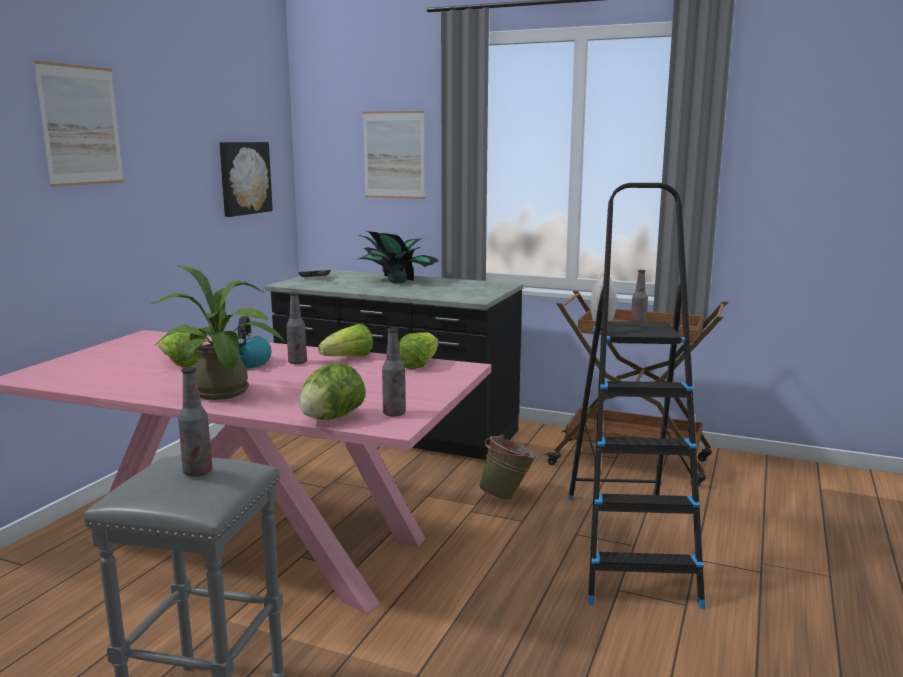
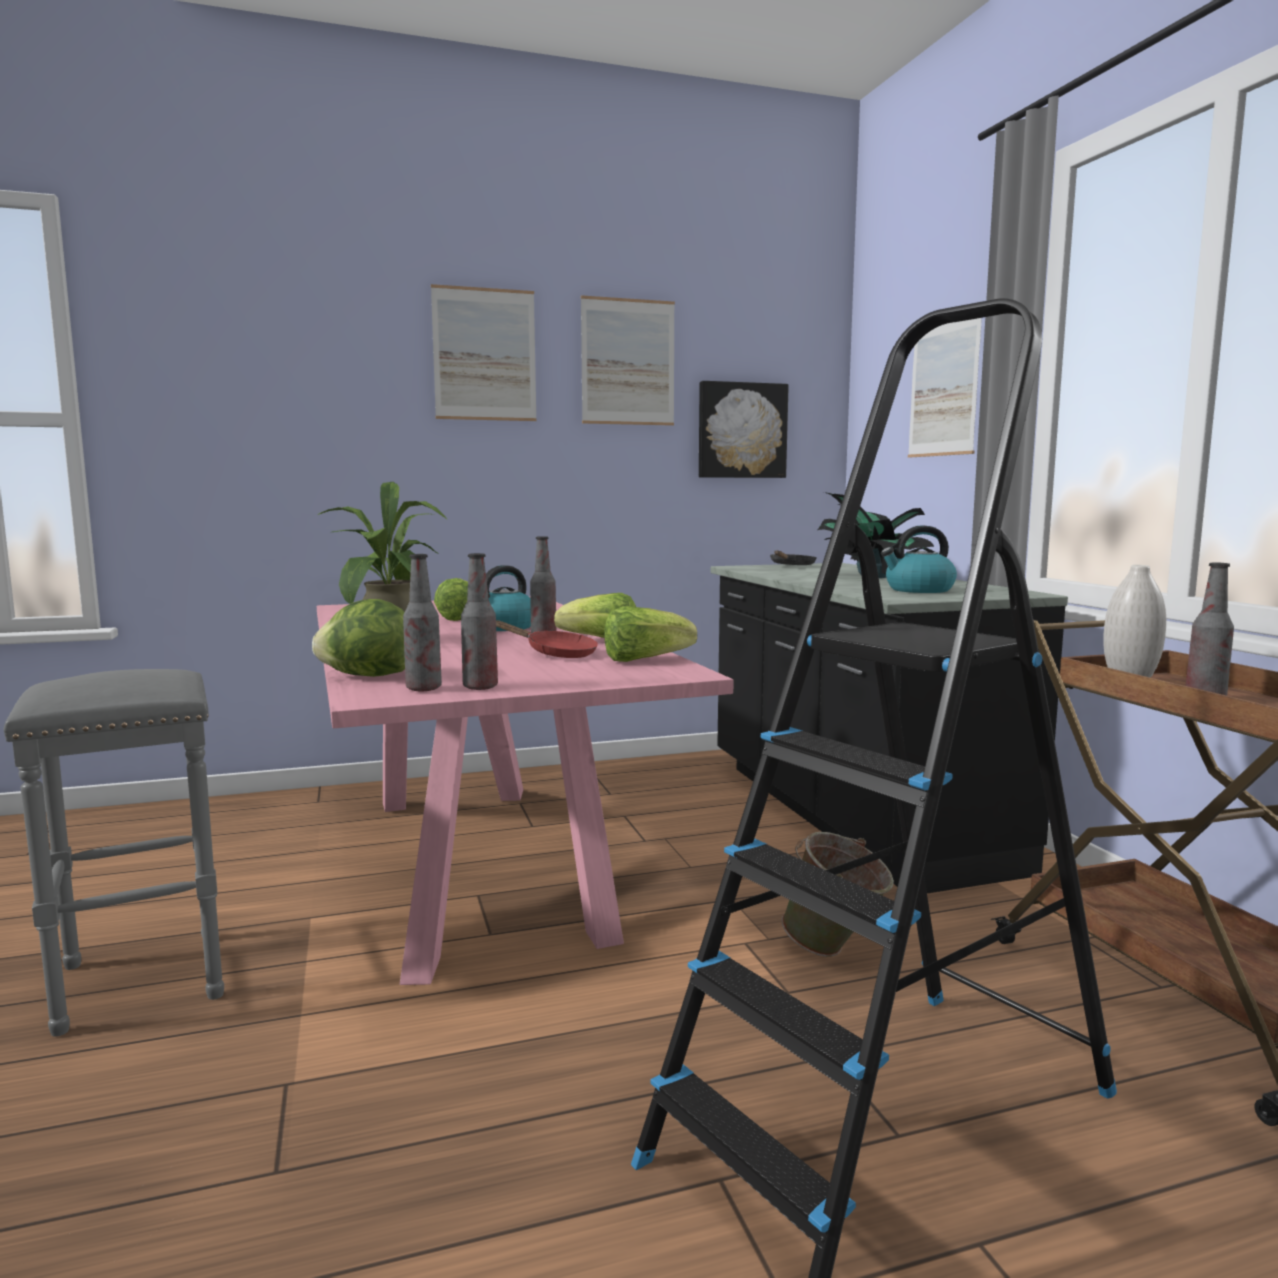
camera: 50 degrees right, 5 degrees down
bottle [178,367,212,477] -> bottle moved to [461,553,498,690]
none -> red frying pan [496,620,598,658]
none -> picture [581,295,675,426]
none -> kettle [881,525,957,593]

